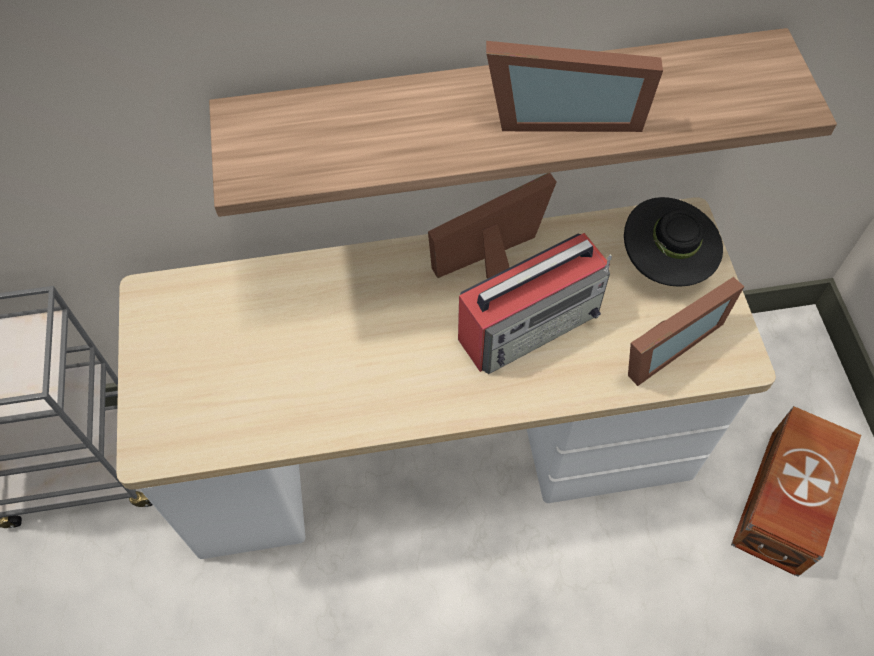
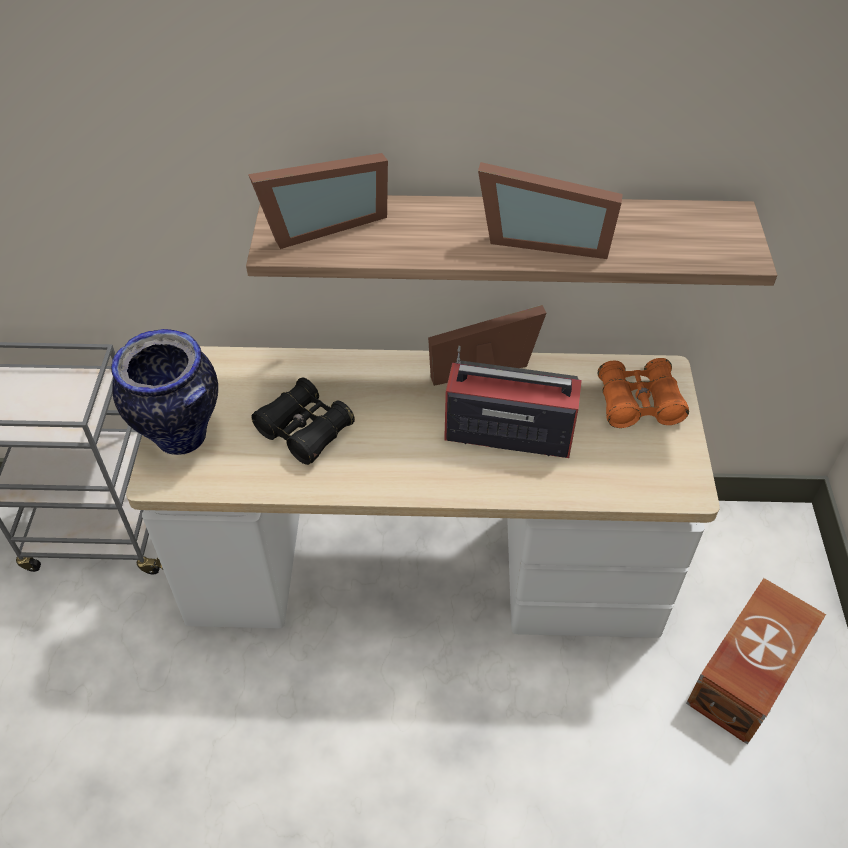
camera: 10 degrees right, 10 degrees down
radio [458,233,612,374] -> radio turned 150 degrees counterclockwise [444,346,582,458]
black hat [624,197,723,287] -> orange binoculars [598,358,689,428]
picture frame [628,277,744,386] -> picture frame moved to [248,153,388,249]
none -> vase [111,329,218,455]
none -> black binoculars [251,378,355,465]

